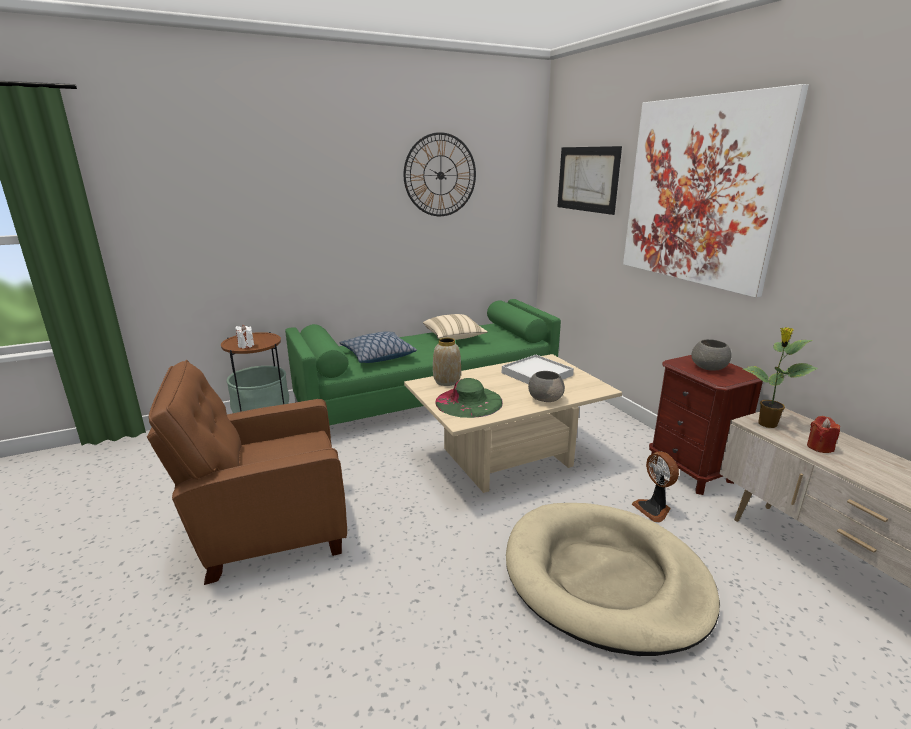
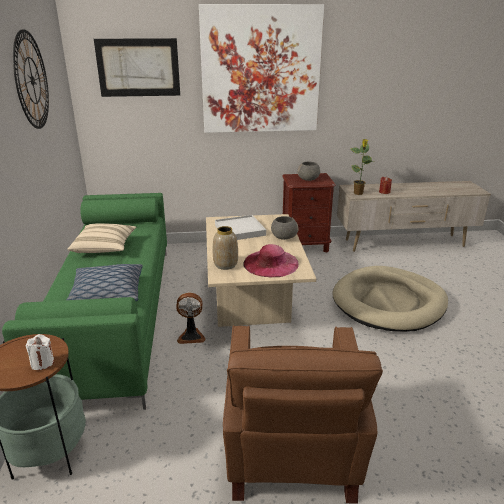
camera: 70 degrees left, 5 degrees up
green hat [435,378,503,418] -> pink hat [243,244,299,277]
fan [632,452,679,522] -> fan moved to [176,293,206,344]

